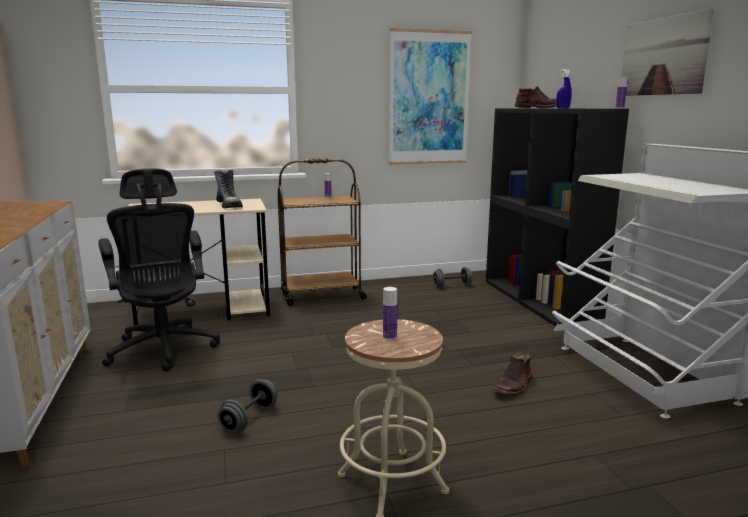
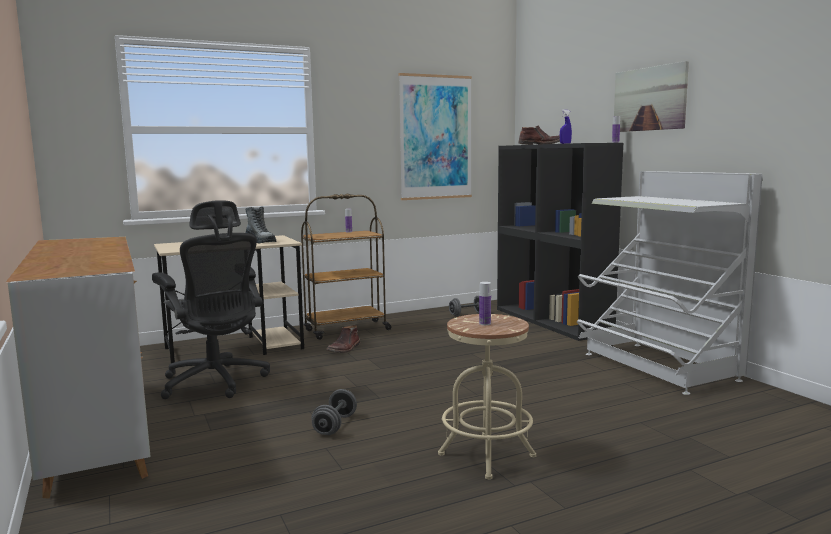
camera: 10 degrees left, 5 degrees down
brown boot [493,352,532,395] -> brown boot moved to [326,325,360,353]

